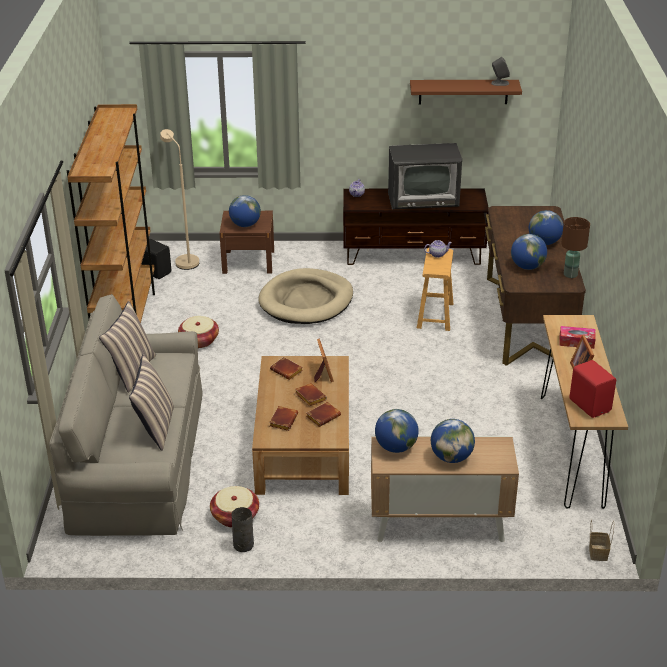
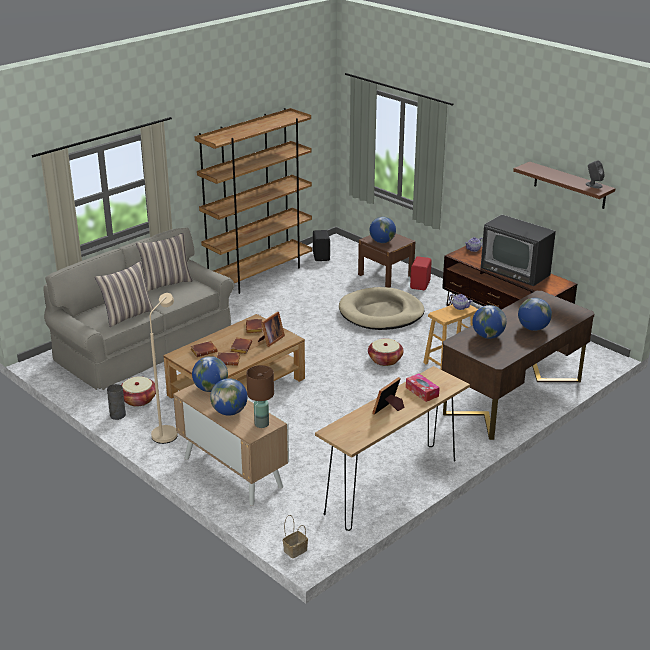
camera: 45 degrees right, 5 degrees down
beige floor lamp [160,129,199,270] -> beige floor lamp moved to [150,293,178,444]
basket [178,316,219,348] -> basket moved to [368,338,403,366]
brown table lamp [561,217,590,278] -> brown table lamp moved to [246,365,274,428]
red speaker [569,360,616,418] -> red speaker moved to [410,256,432,290]

